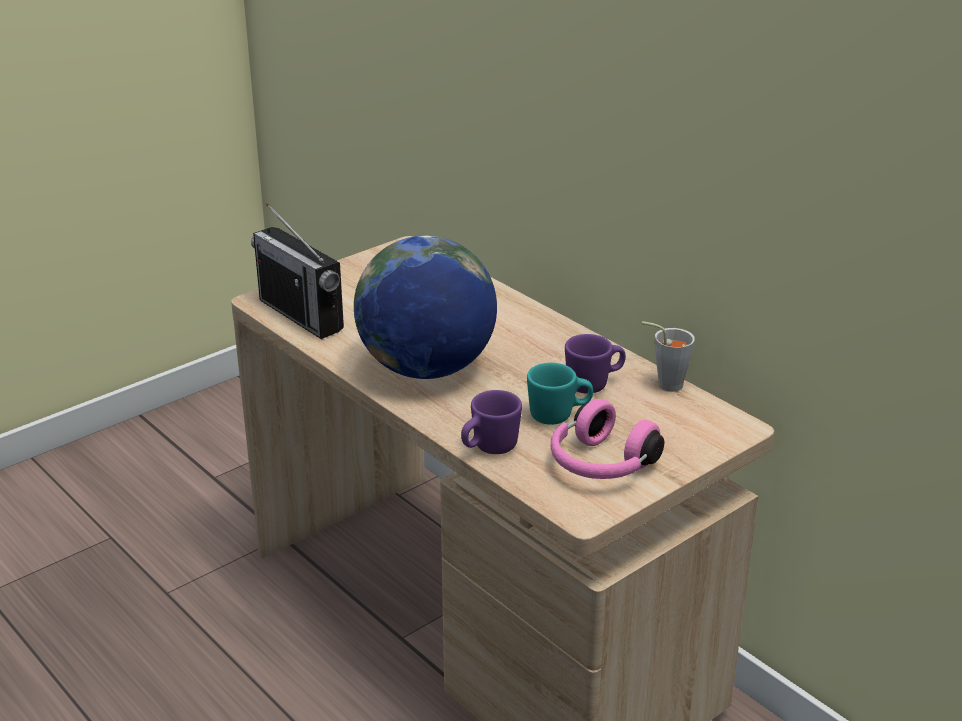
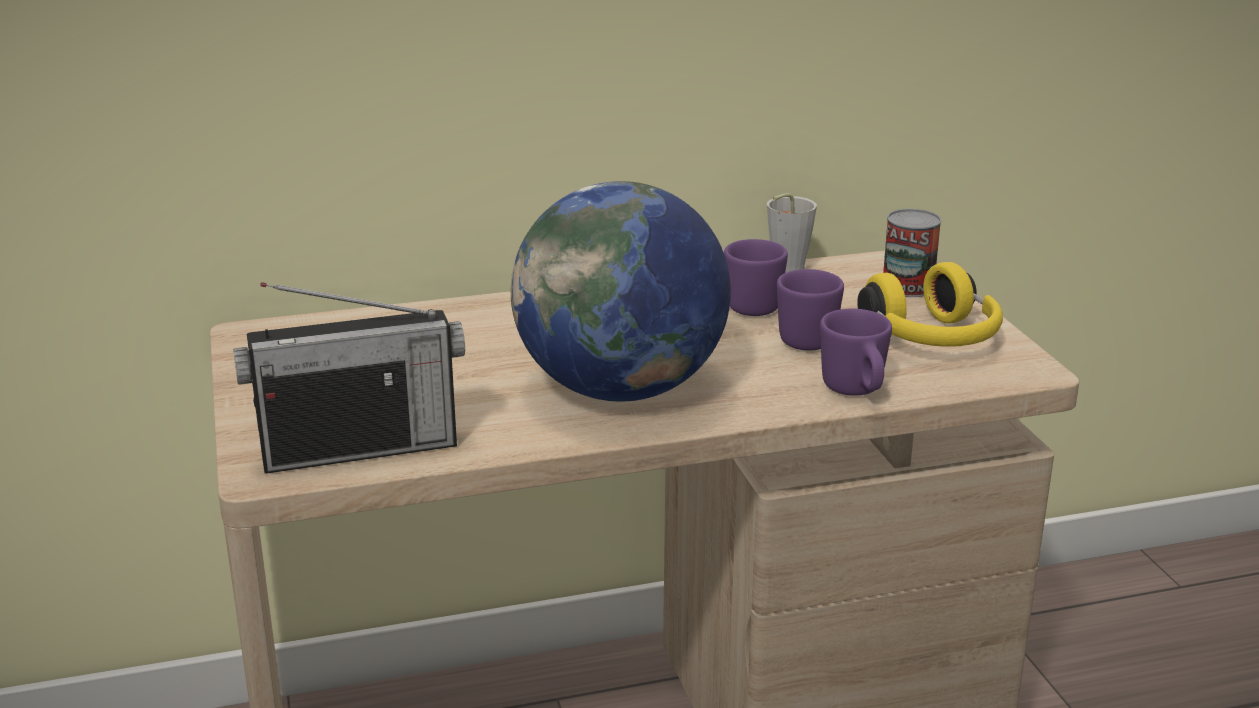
camera: 65 degrees left, 5 degrees down
turquoise mug [527,363,593,425] -> purple mug [777,269,844,351]
pink headphones [551,399,664,479] -> yellow headphones [857,262,1003,347]
none -> can [883,209,942,297]

